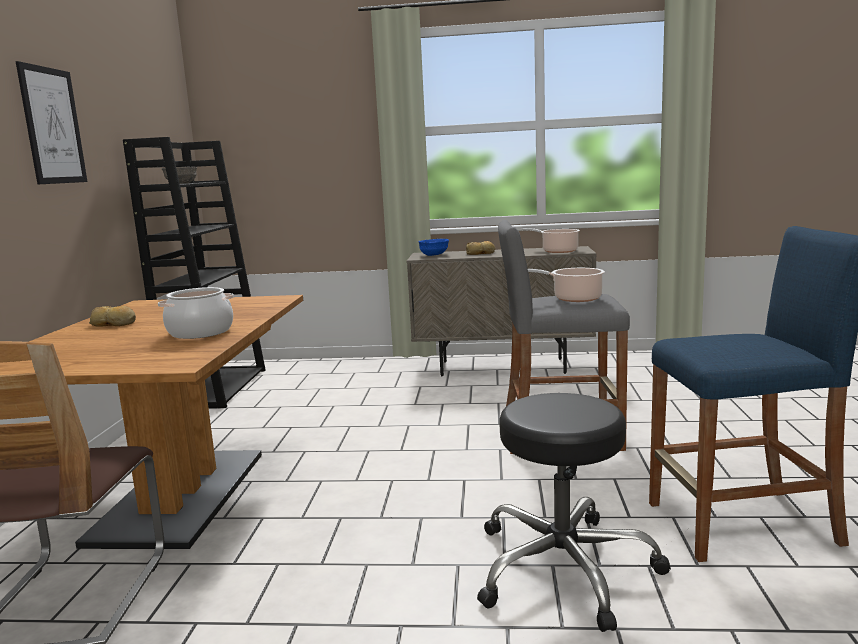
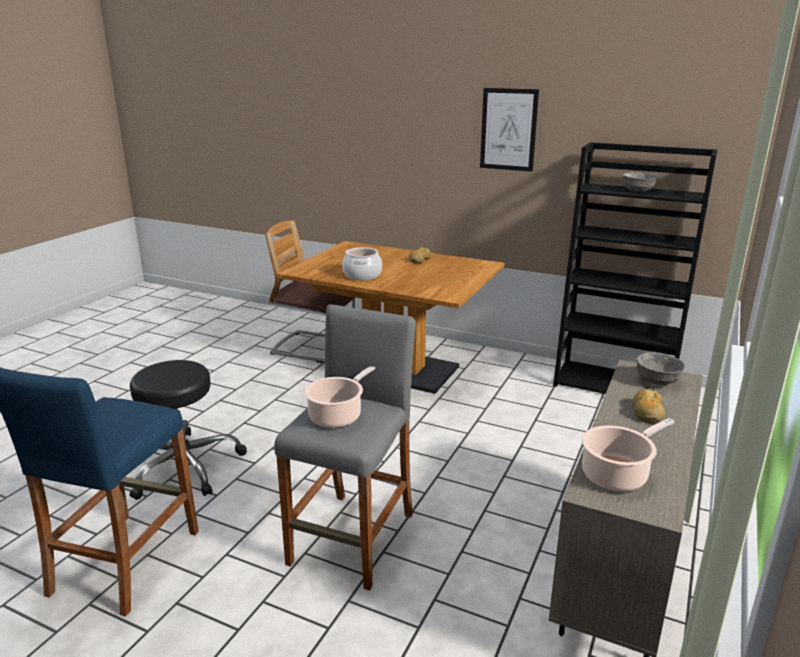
camera: 110 degrees right, 10 degrees up
blue bowl [418,239,449,256] -> grey bowl [636,352,685,385]

